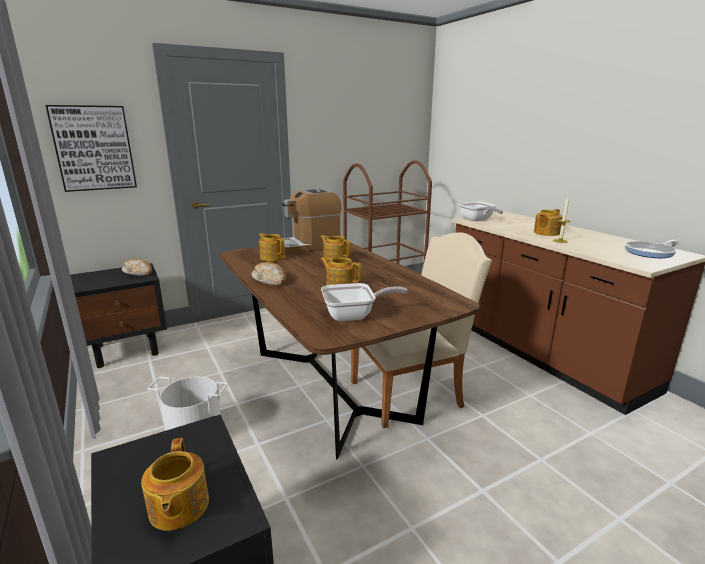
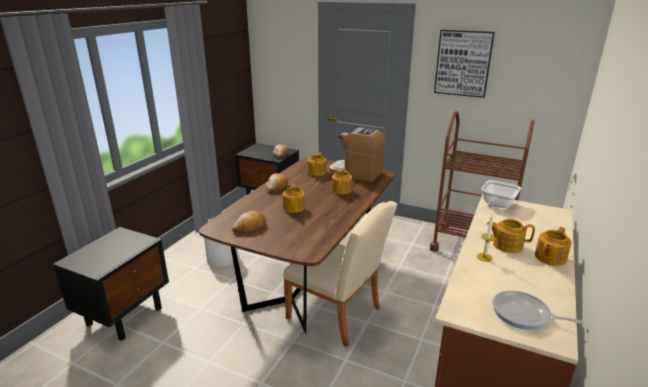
camera: 55 degrees right, 5 degrees up
picture [45,105,137,192] -> picture moved to [434,30,495,98]
teapot [141,438,209,531] -> teapot moved to [535,227,572,266]
frying pan [321,283,408,321] -> bread [232,210,267,232]

